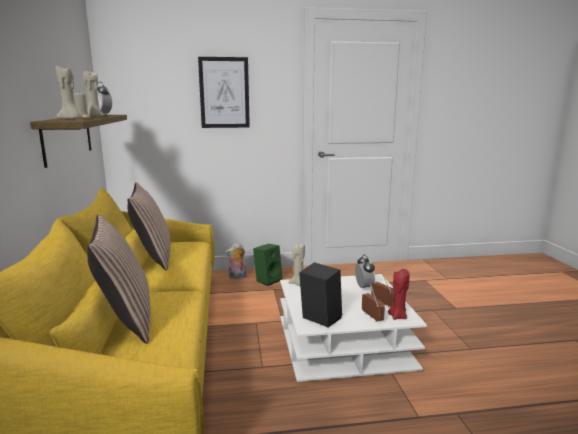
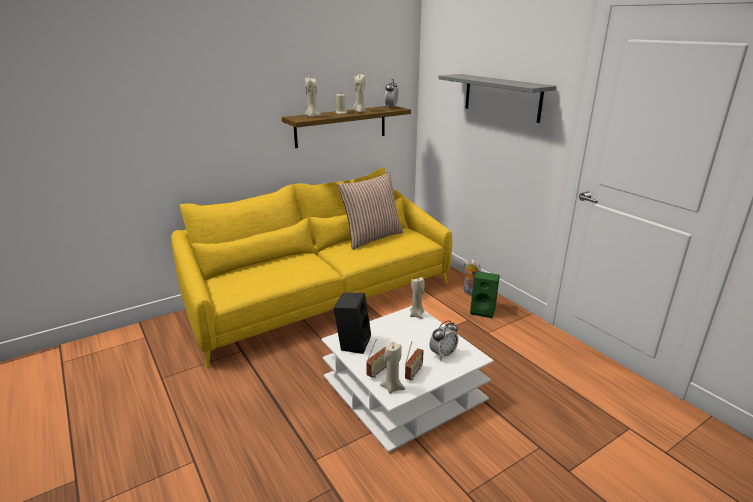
camera: 65 degrees right, 10 degrees up
pillow [87,214,150,344] -> none
picture [198,57,250,128] -> grey shelf [438,74,557,123]
red candle [388,269,410,320] -> beige candle [380,341,405,394]

